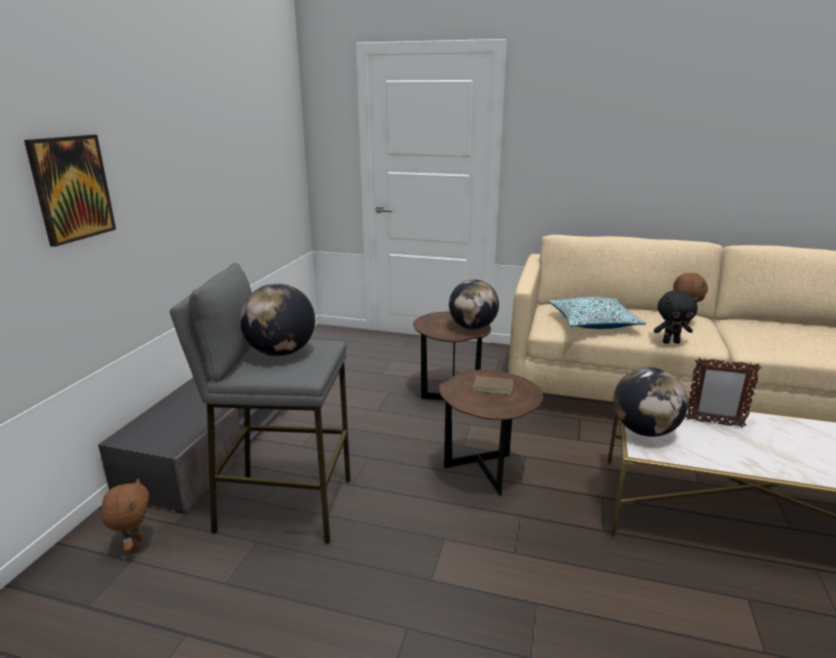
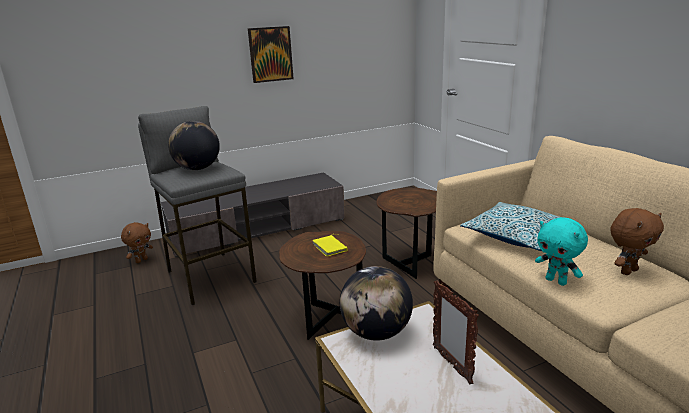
camera: 50 degrees right, 0 degrees up
picture [24,135,116,247] -> picture moved to [248,26,294,83]
globe [449,280,499,330] -> none
brown book [473,373,513,395] -> yellow book [312,234,348,257]
black plush toy [654,290,699,344] -> turquoise plush toy [535,217,588,286]

